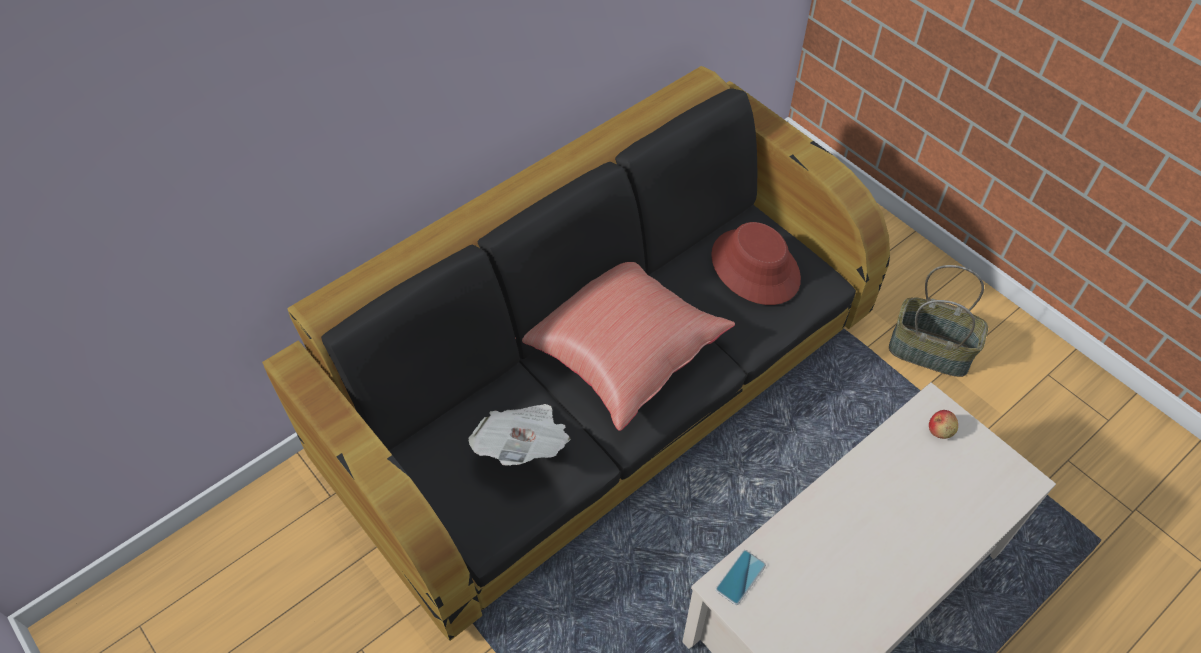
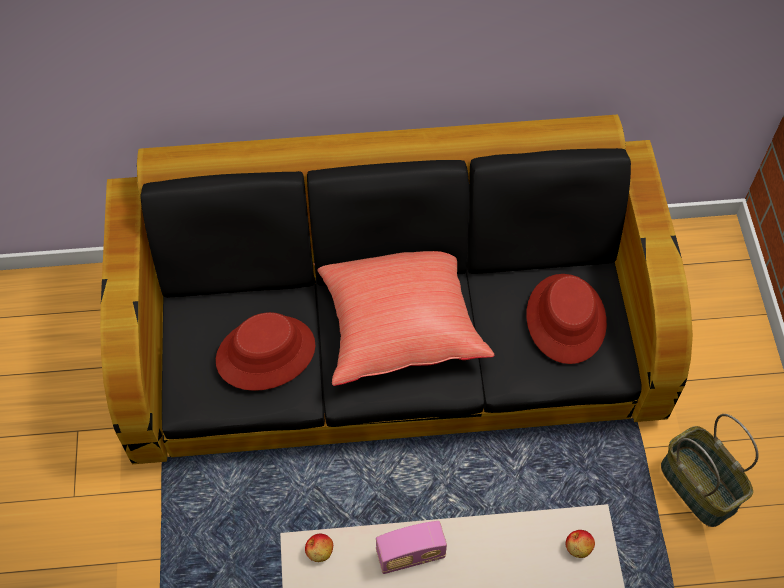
camera: 35 degrees right, 5 degrees up
newspaper [468,404,571,465] -> red hat [216,312,315,391]
phone [715,550,766,605] -> apple [305,534,333,562]
none -> radio [376,521,447,574]

